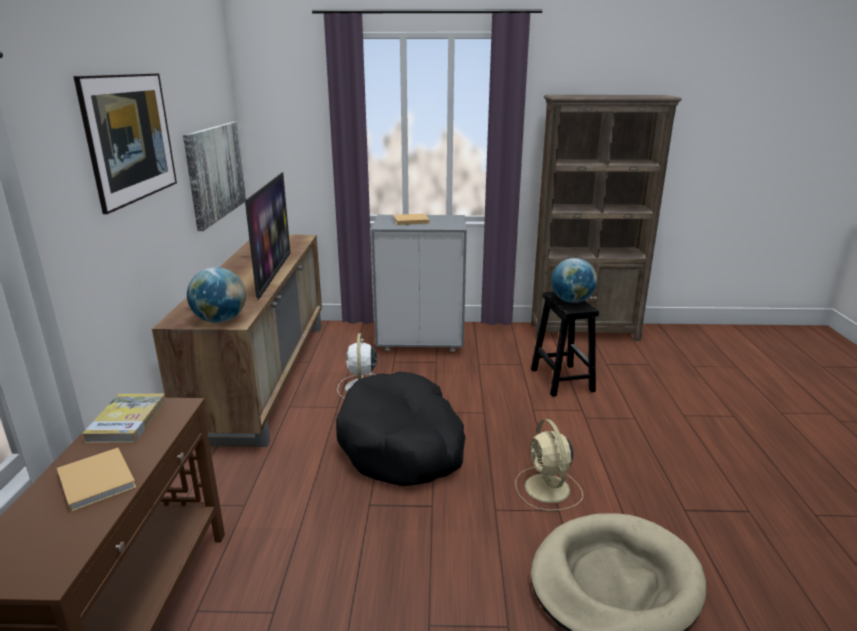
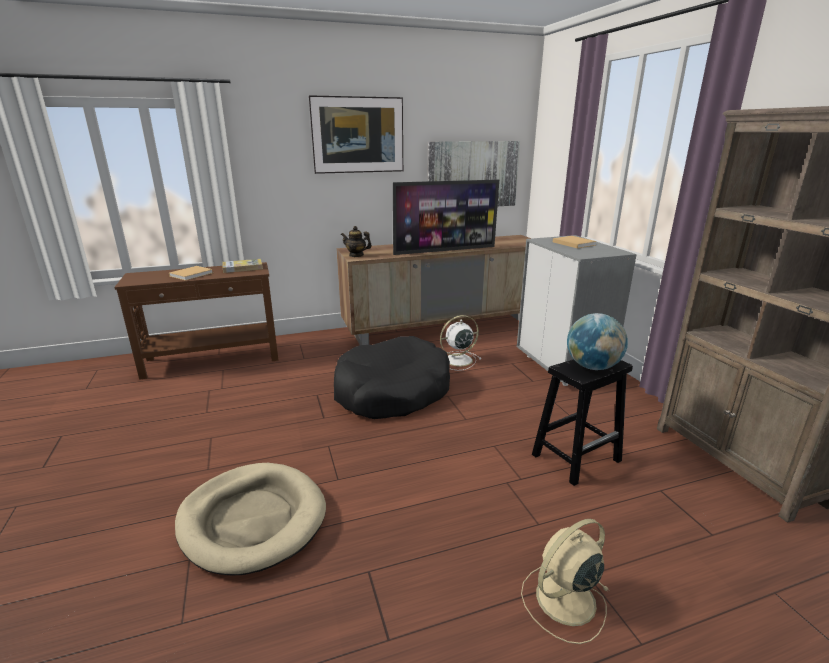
camera: 70 degrees right, 0 degrees up
globe [187,267,246,323] -> teapot [341,226,372,257]
beige fan [515,419,583,511] -> beige fan moved to [521,519,609,644]

